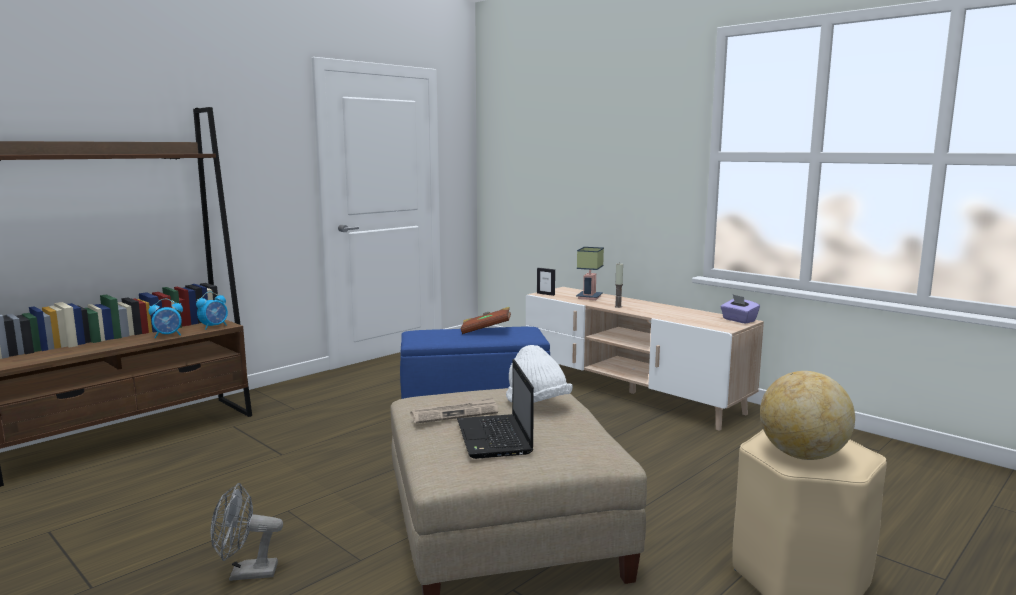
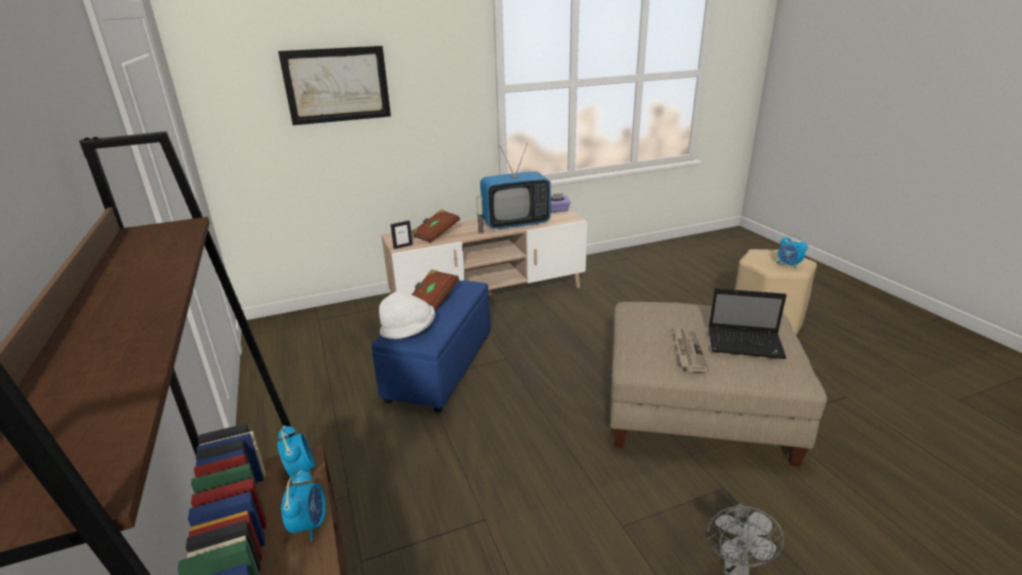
camera: 65 degrees left, 15 degrees up
white hat [506,345,573,403] -> white hat moved to [379,291,435,339]
table lamp [576,247,604,300] -> brown book [411,209,460,242]
globe [760,371,855,460] -> alarm clock [777,235,808,269]
none -> picture [278,46,391,125]
none -> television [480,143,551,229]

